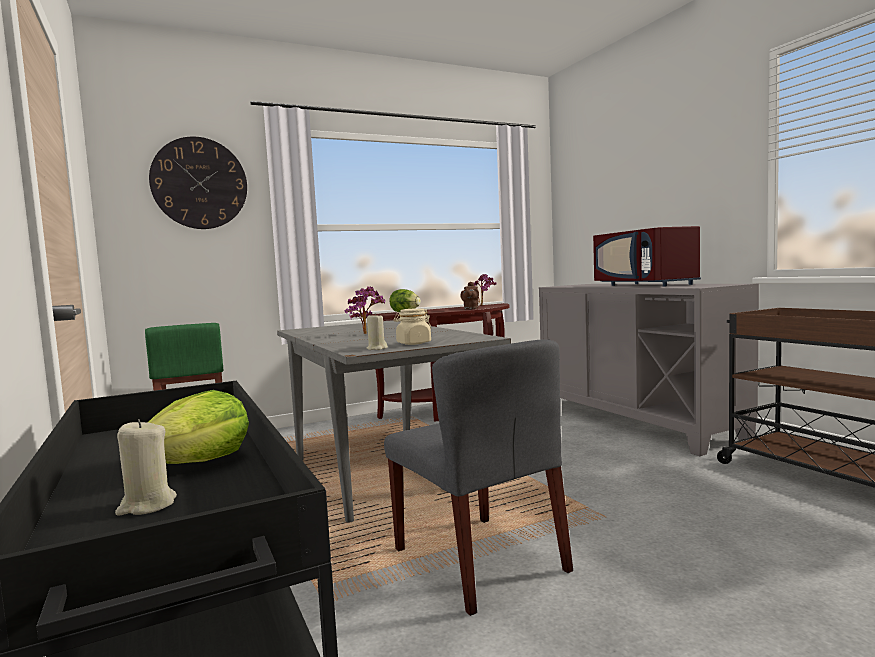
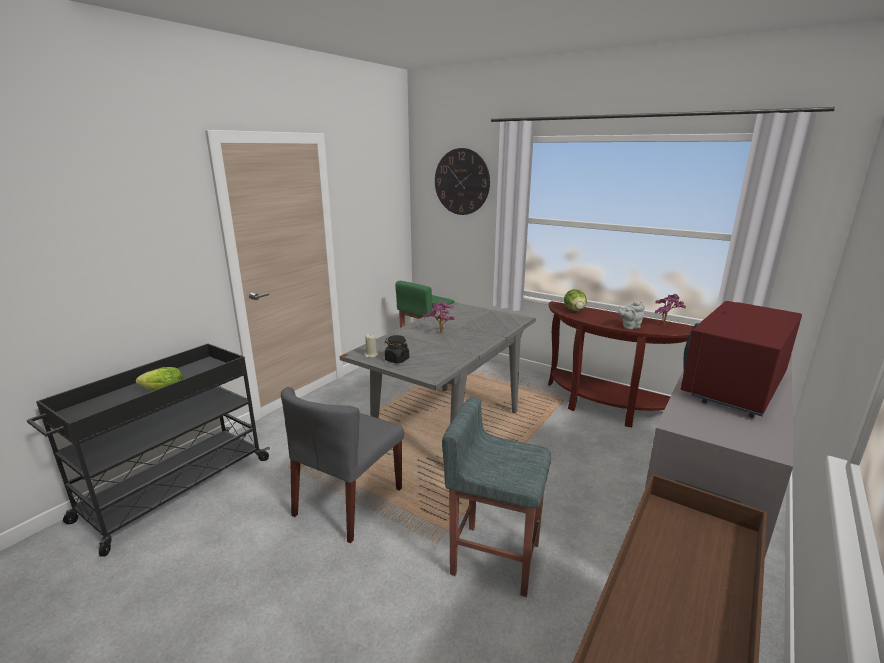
camera: 60 degrees right, 15 degrees up
beige candle [115,419,177,516] -> none
beige jar [393,308,431,345] -> black jar [384,335,409,363]
brown teapot [460,282,479,309] -> grey teapot [618,301,645,329]
none -> grey stool [442,397,551,597]

